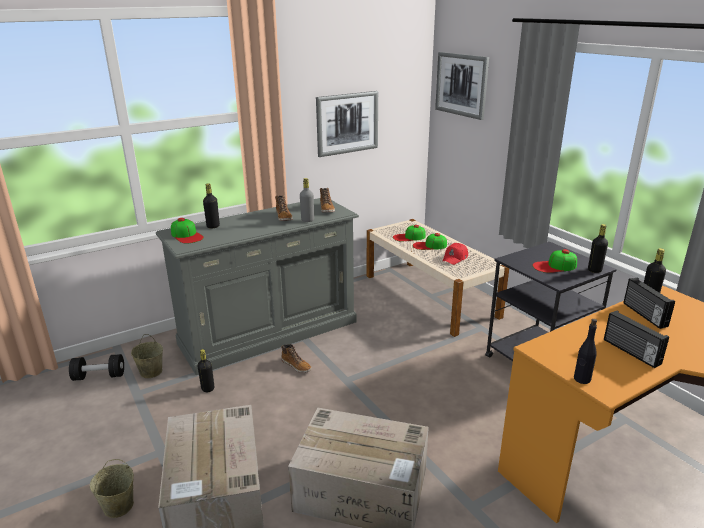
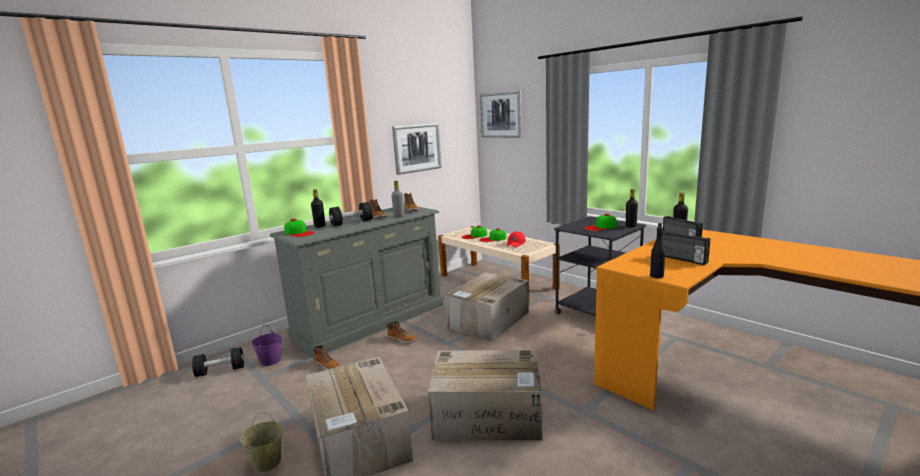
camera: 10 degrees left, 10 degrees down
beige bucket [131,334,163,378] -> purple bucket [252,326,282,366]
black bottle [197,349,214,392] -> boot [313,345,340,370]
none -> black dumbbell [329,202,373,226]
none -> cardboard box [445,272,529,341]

